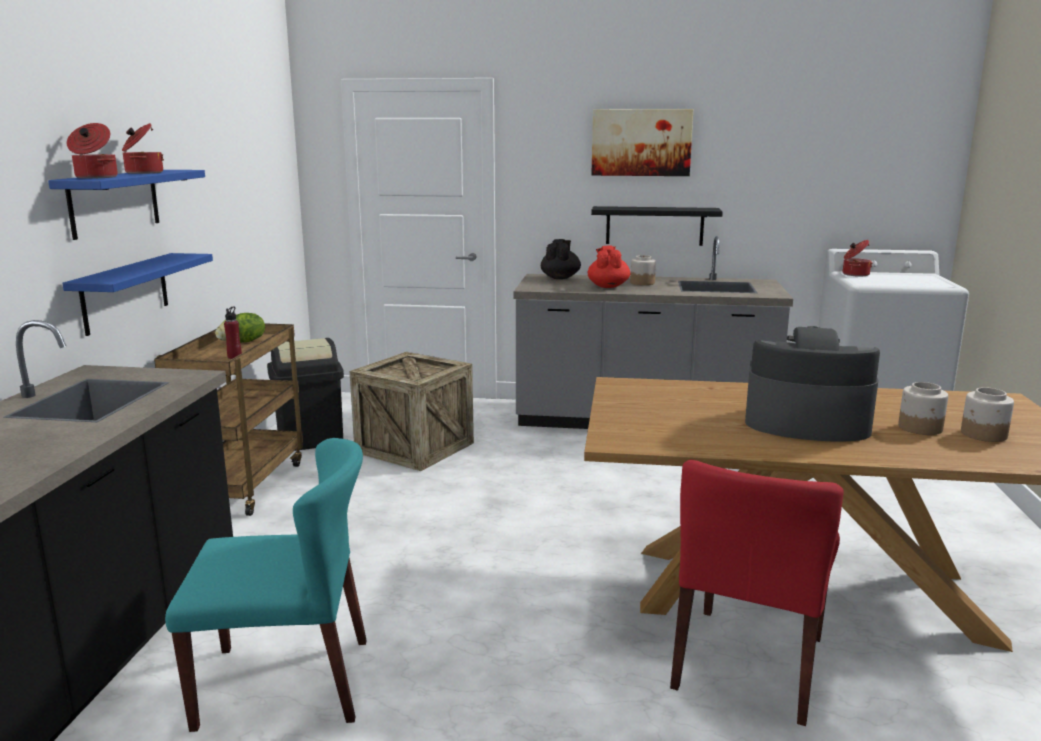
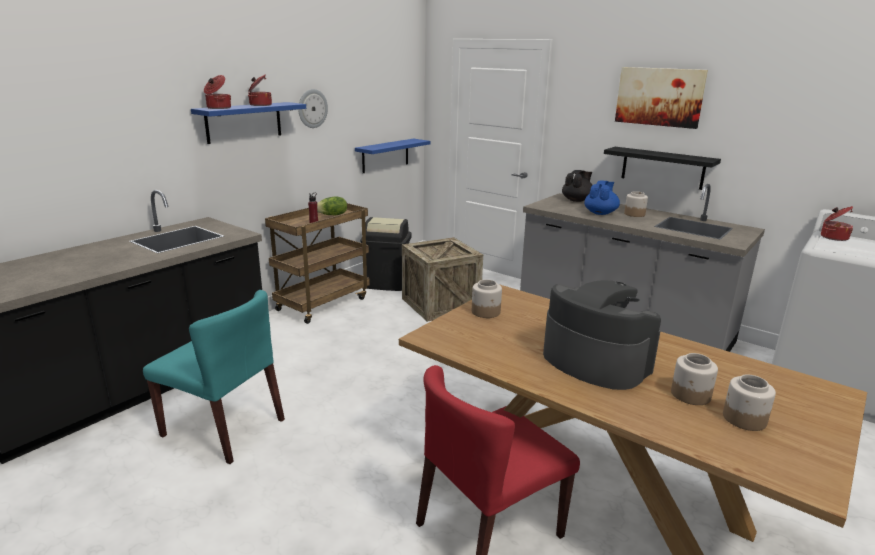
camera: 30 degrees right, 5 degrees up
blue shelf [62,253,213,336] -> blue shelf moved to [355,139,430,173]
red teapot [588,246,630,288] -> blue teapot [584,181,620,215]
none -> wall clock [298,89,328,128]
none -> jar [472,280,502,318]

